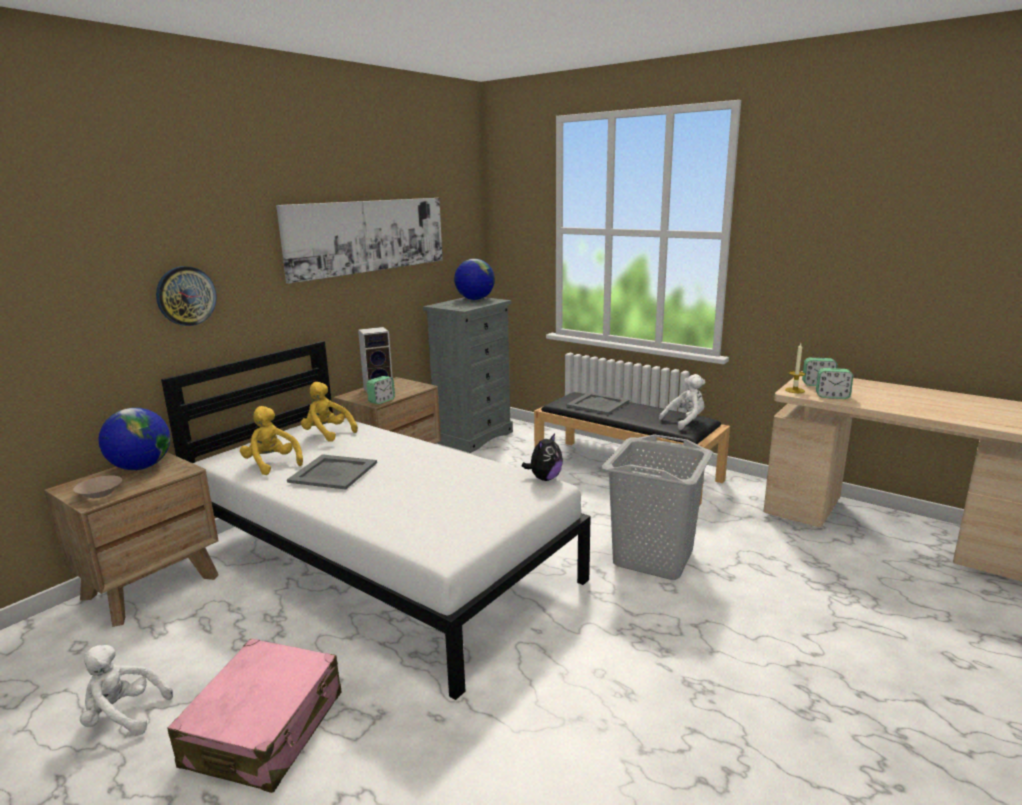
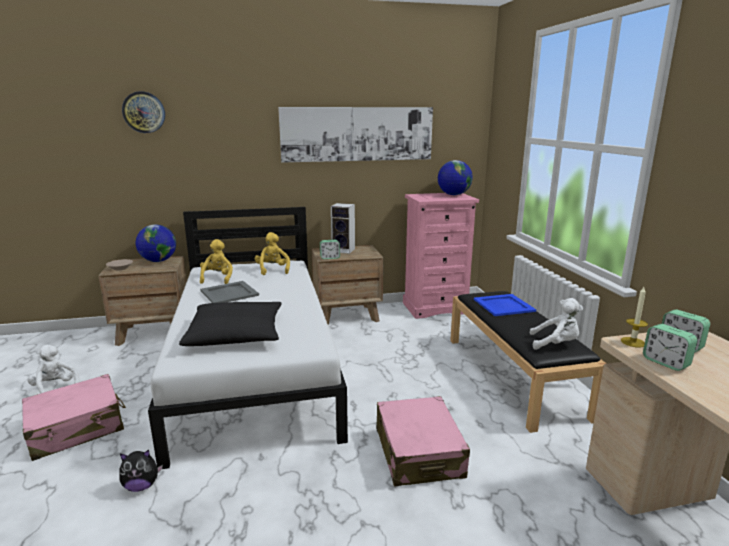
camera: 40 degrees right, 0 degrees up
wall clock [156,266,217,326] -> wall clock moved to [122,91,165,133]
grey dresser [423,297,513,453] -> pink dresser [403,193,479,319]
plush toy [522,433,563,481] -> plush toy moved to [119,450,163,492]
grey tray [566,392,630,415] -> blue tray [474,294,536,316]
grey laundry basket [602,434,713,580] -> pink suitcase [376,396,470,487]
none -> black pillow [179,302,282,346]

